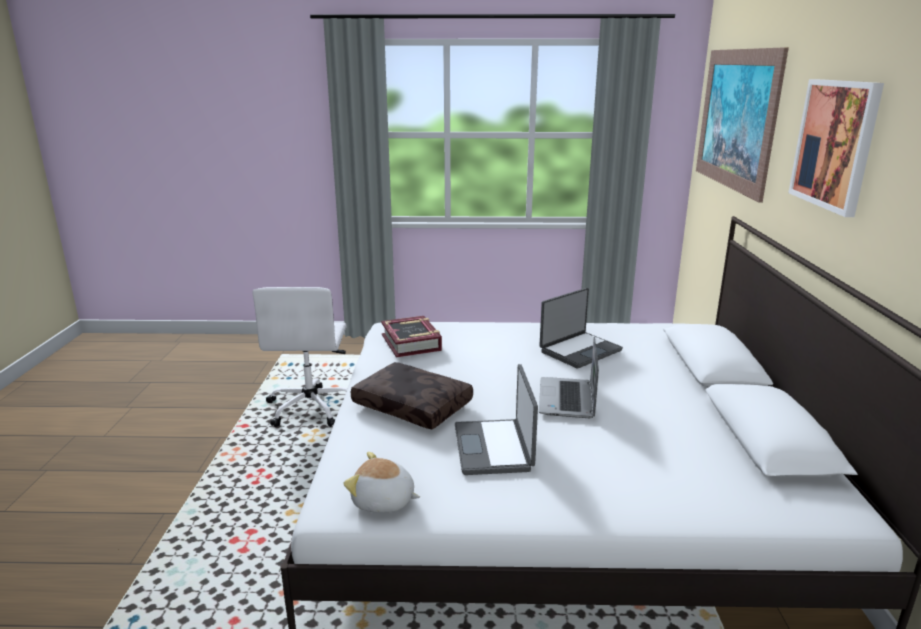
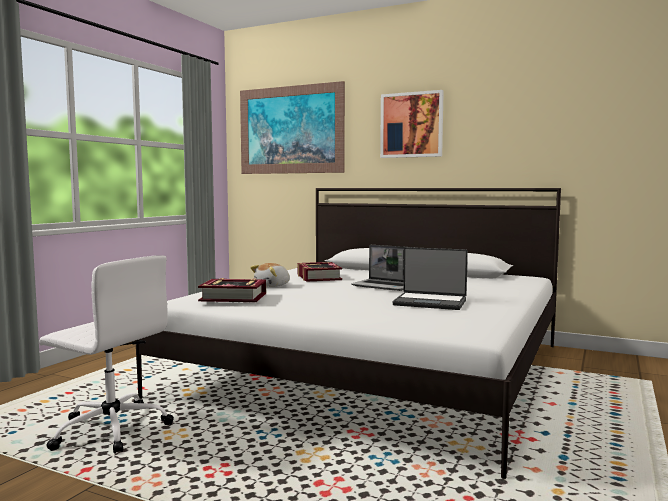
camera: 65 degrees left, 15 degrees down
plush toy [343,452,420,513] -> plush toy moved to [250,263,290,287]
brown pillow [351,362,473,429] -> none
laptop [539,288,623,369] -> book [298,262,342,282]

